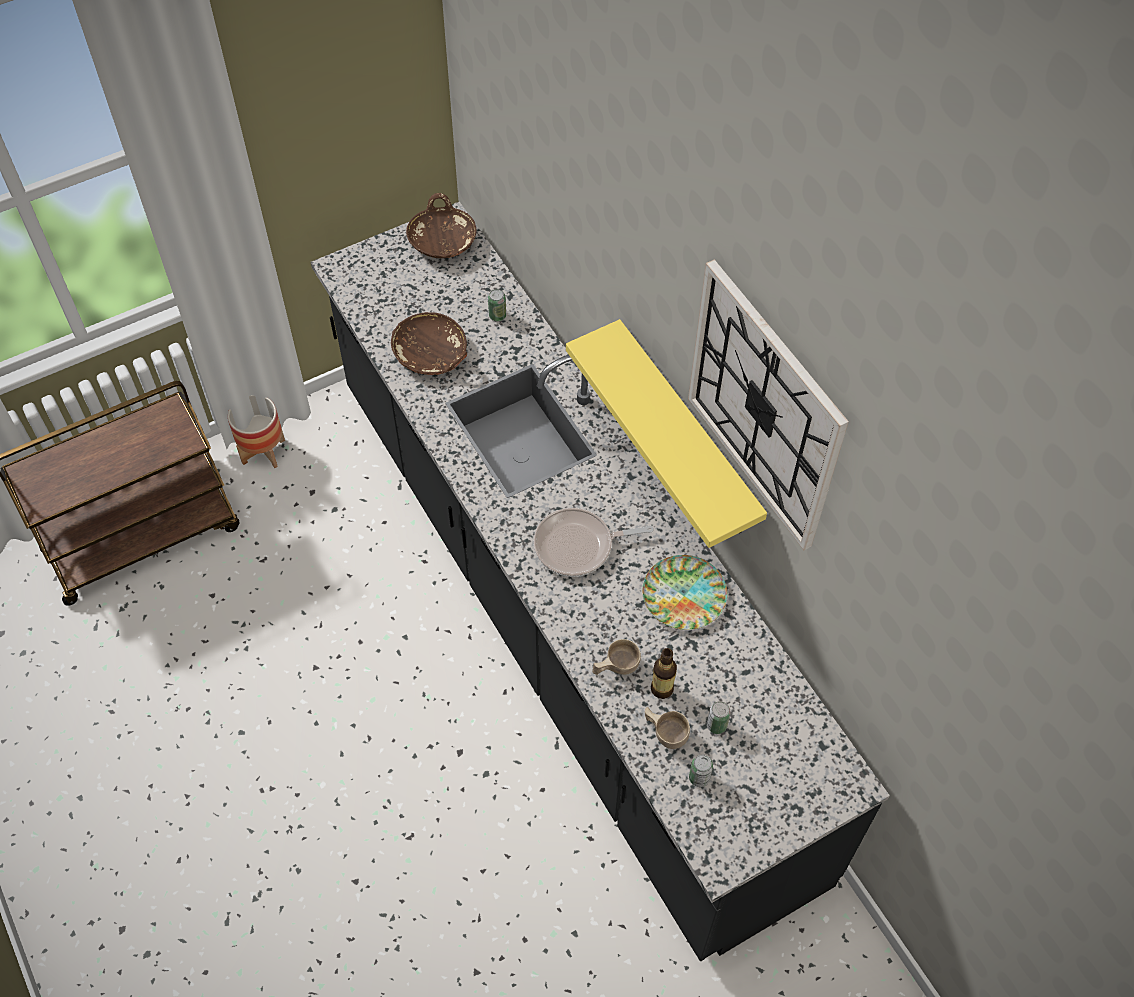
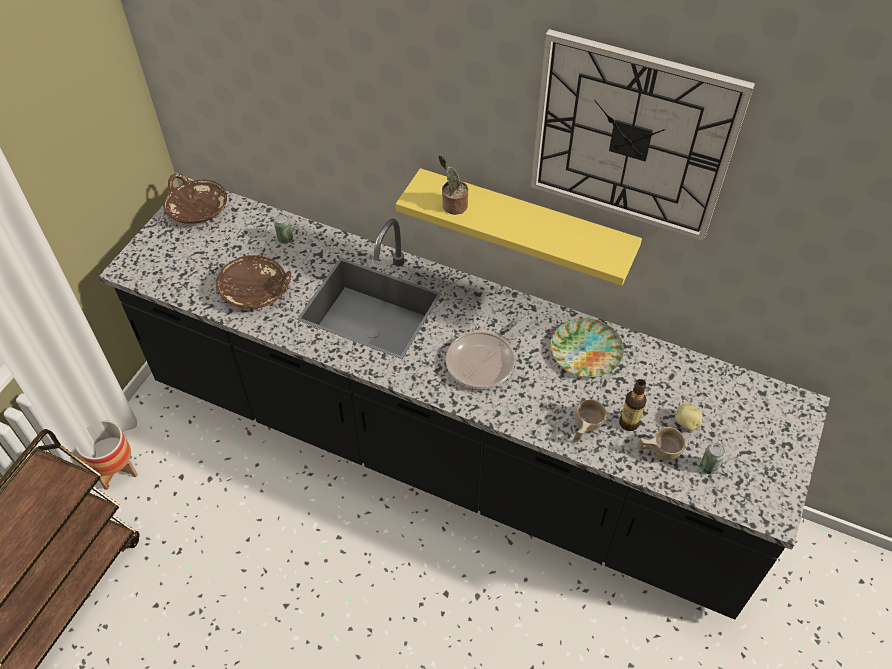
camera: 35 degrees left, 5 degrees down
can [707,701,731,734] -> potato [675,404,703,431]
none -> potted plant [438,155,468,215]

